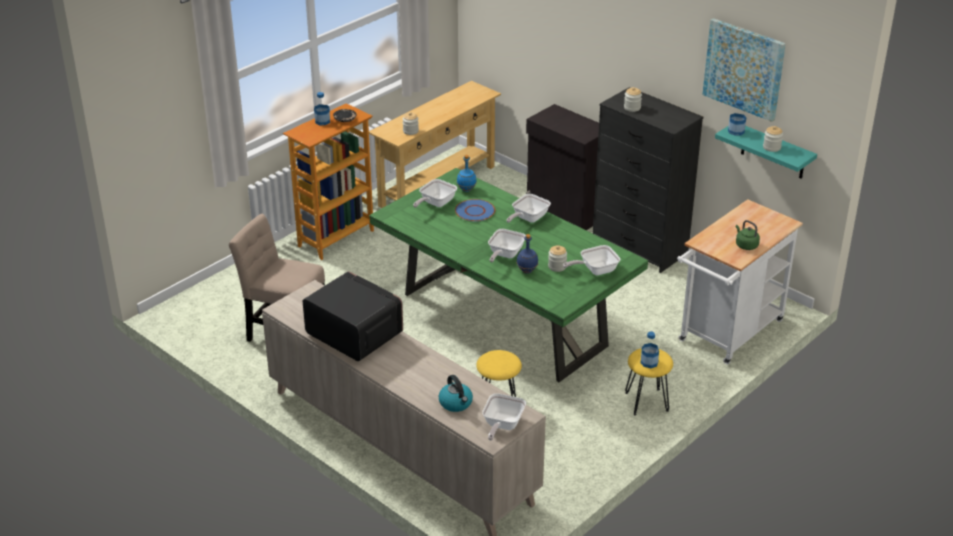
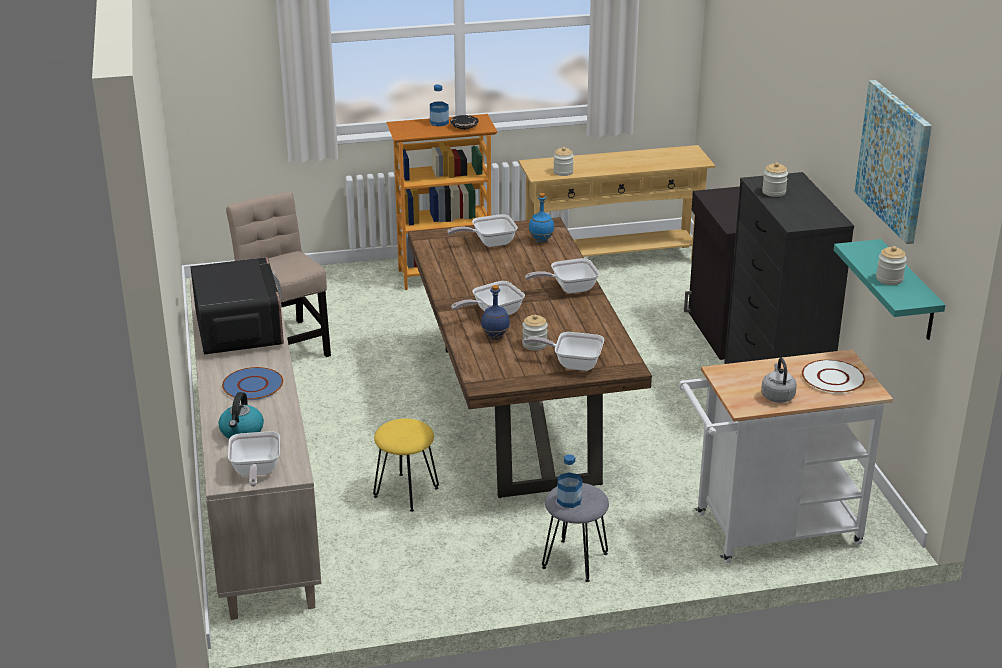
camera: 35 degrees right, 5 degrees down
green dining table [369,168,648,382] -> brown dining table [408,217,652,498]
blue plate [455,199,495,222] -> blue plate moved to [222,367,283,400]
frying pan [482,393,526,441] -> frying pan turned 60 degrees counterclockwise [228,431,280,487]
yellow stool [625,348,673,415] -> grey stool [542,483,609,582]
bottle [728,100,746,136] -> none
green kettle [736,220,760,250] -> grey kettle [761,358,797,403]
none -> white plate [802,359,865,393]

